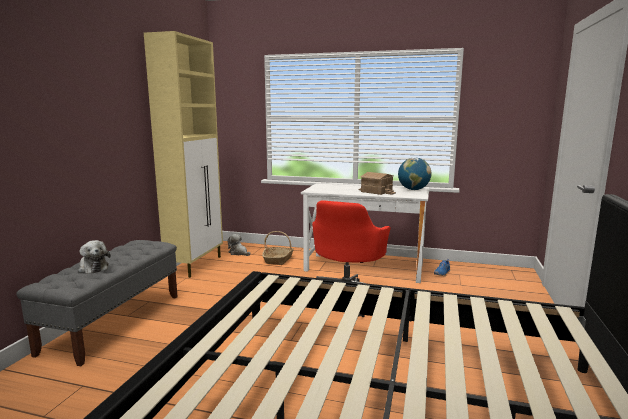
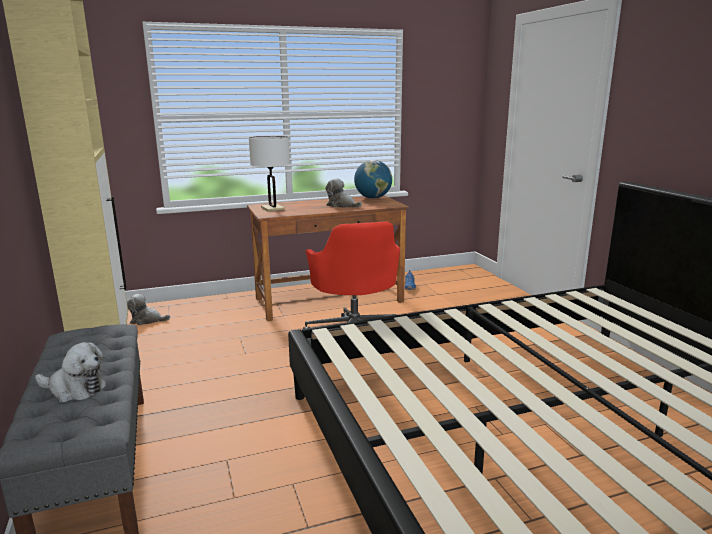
camera: 35 degrees left, 5 degrees up
basket [262,231,294,265] -> none
white desk [301,183,429,283] -> brown desk [247,195,409,321]
toy house [359,172,396,195] -> plush toy [325,178,362,208]
none -> white table lamp [249,136,290,212]

